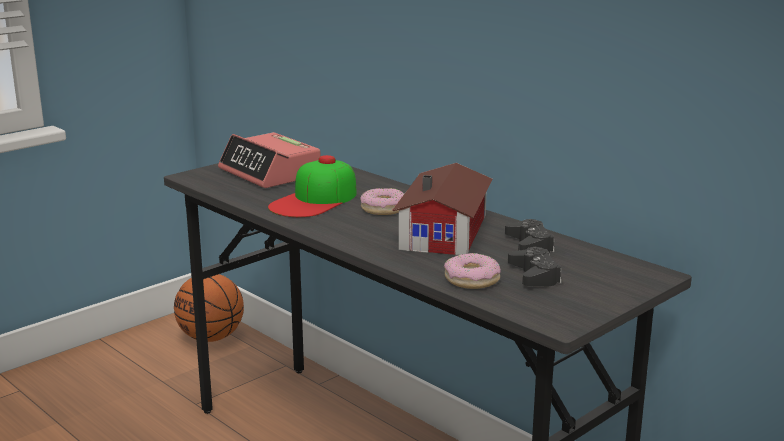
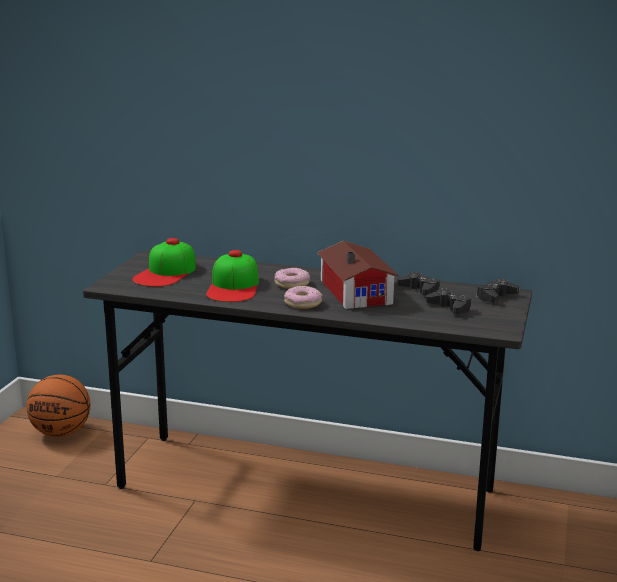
camera: 30 degrees left, 0 degrees up
alarm clock [218,132,320,188] -> cap [132,238,196,287]
donut [444,253,501,289] -> donut moved to [284,286,322,309]
none -> black game controller [476,279,520,303]

